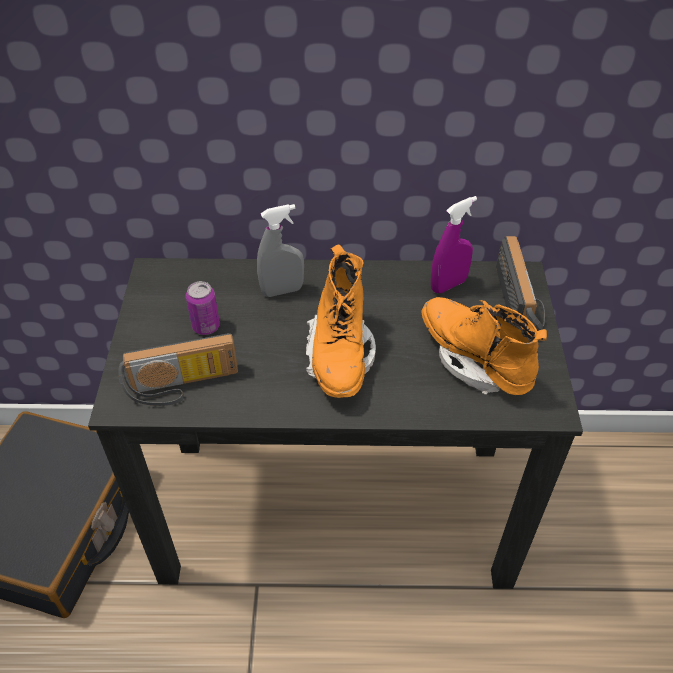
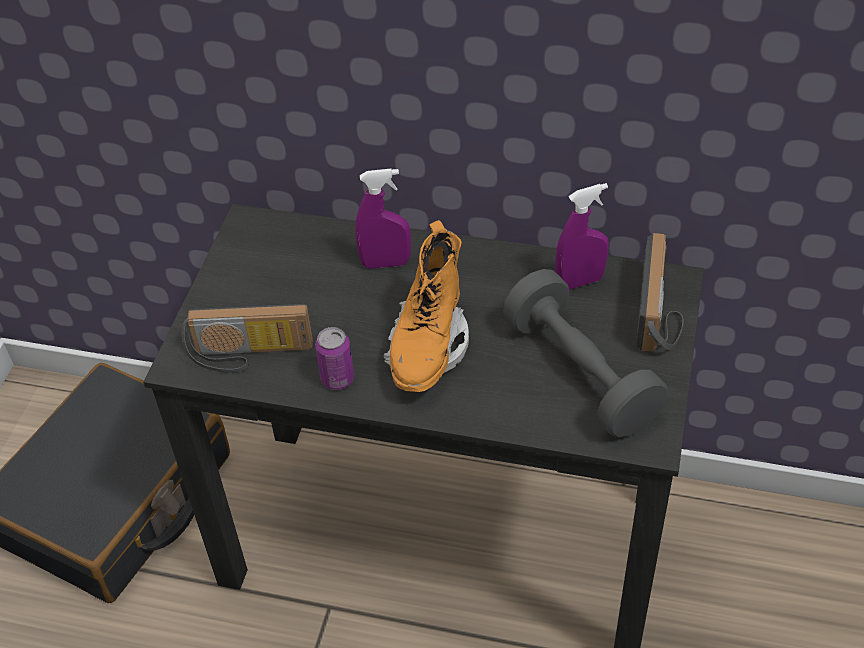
camera: 15 degrees right, 0 degrees up
can [186,281,220,335] -> can moved to [315,327,354,390]
grey spray bottle [257,204,304,297] -> purple spray bottle [355,168,411,269]
orange boot [421,297,547,395] -> grey dumbbell [503,269,668,437]

